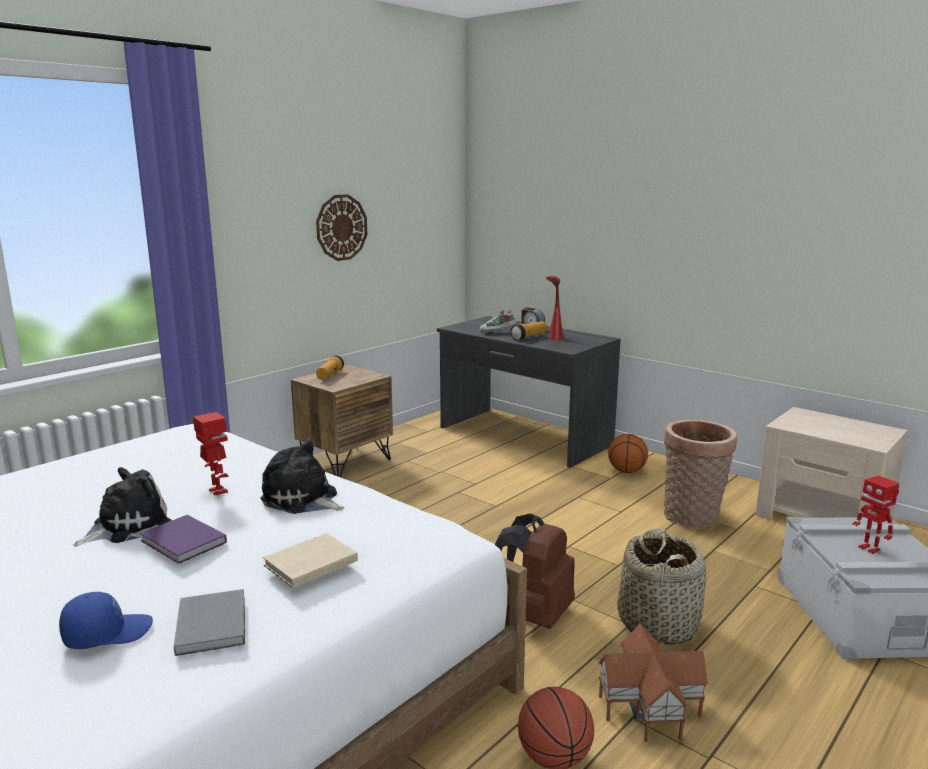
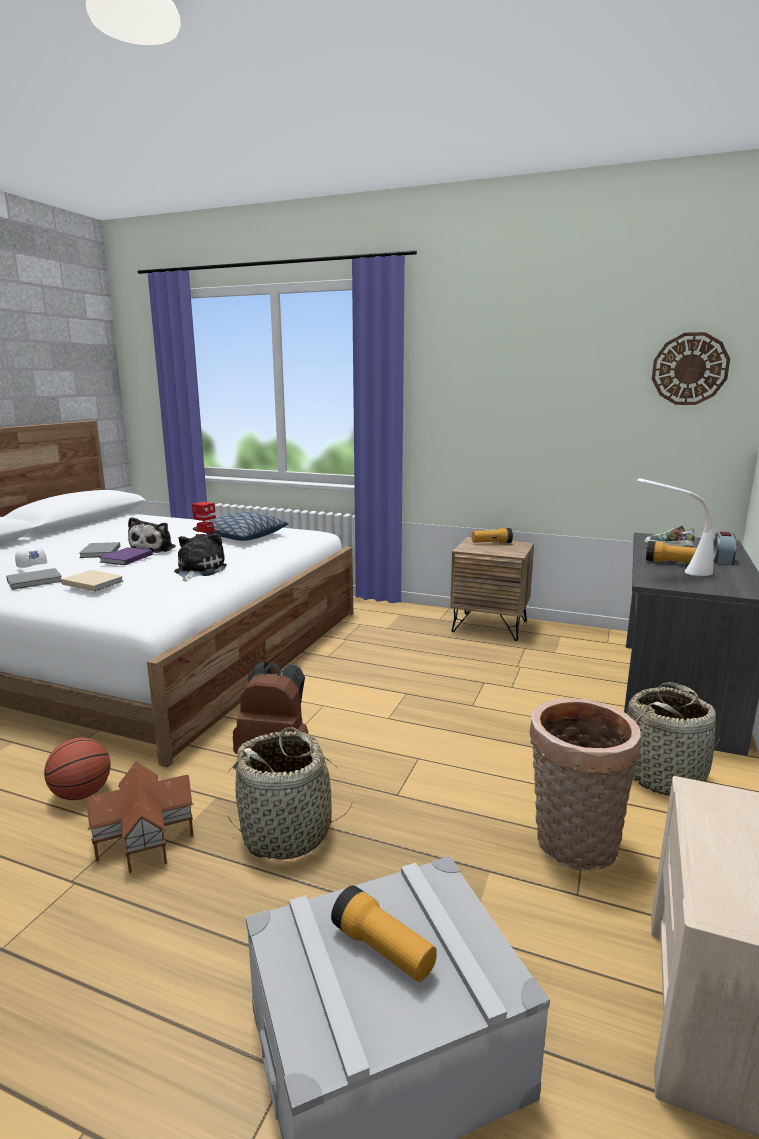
camera: 70 degrees right, 0 degrees up
blue cap [59,592,153,649] -> white cap [15,545,51,573]
plush toy [73,467,172,547] -> plush toy turned 75 degrees clockwise [128,517,176,553]
wall clock [316,194,367,261] -> wall clock moved to [652,332,730,405]
red table lamp [546,276,563,340] -> white table lamp [637,478,714,576]
basketball [608,434,648,473] -> basket [627,682,720,796]
toy robot [853,475,900,554] -> flashlight [331,885,437,982]
none -> grey book [79,542,120,558]
none -> pillow [193,512,289,541]

